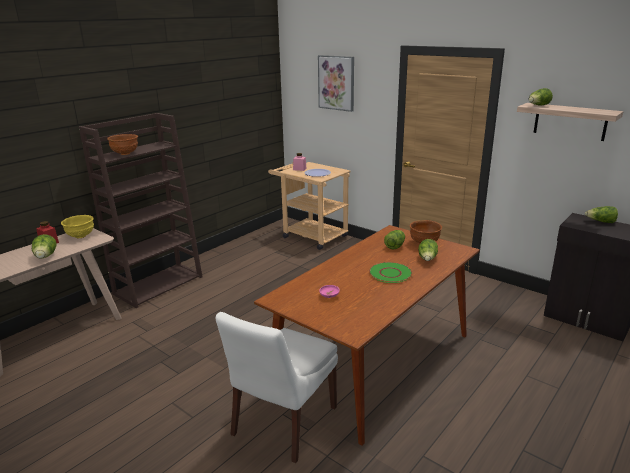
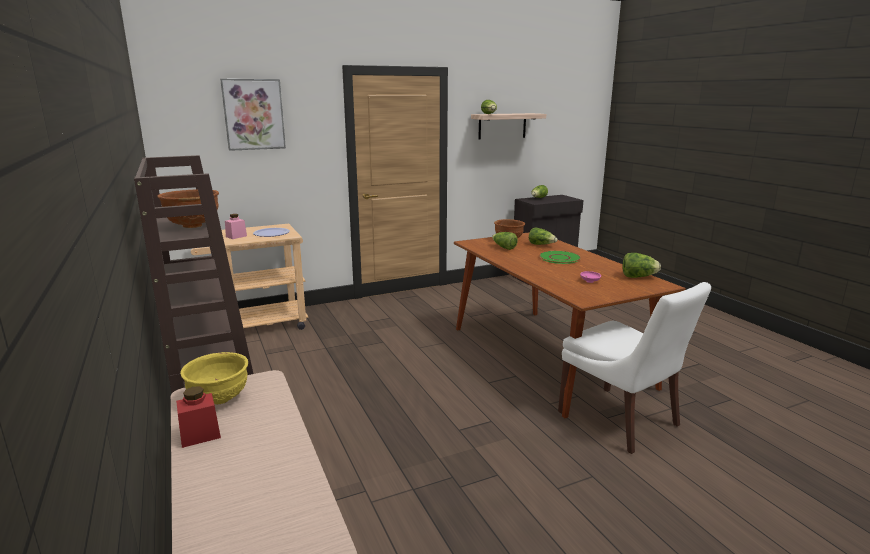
camera: 65 degrees left, 5 degrees down
lettuce [32,234,57,259] -> lettuce moved to [622,253,661,278]

